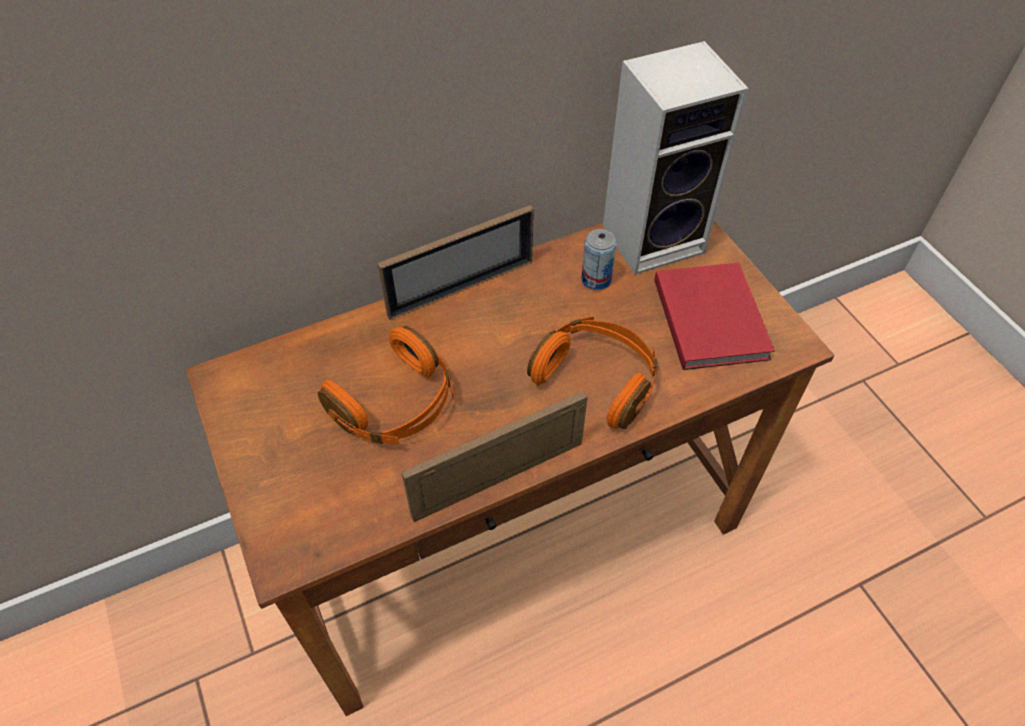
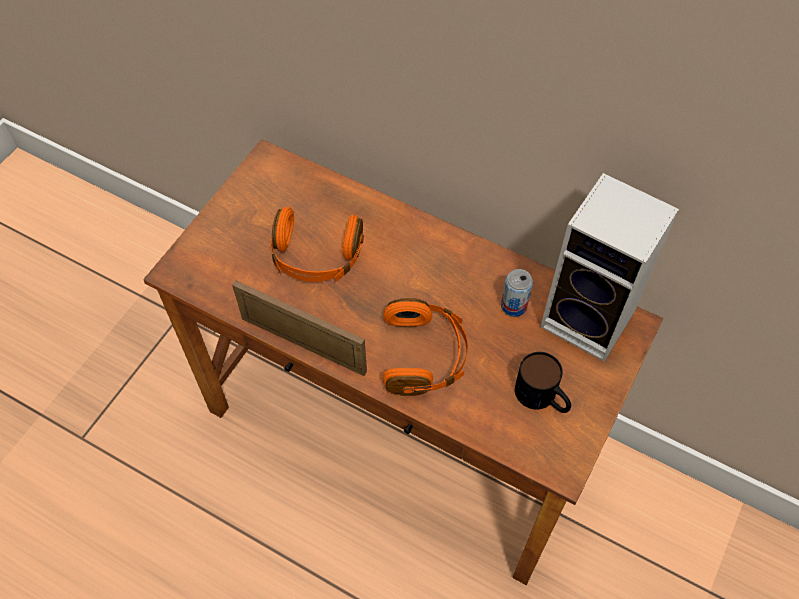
camera: 55 degrees right, 5 degrees up
picture frame [377,205,534,320] -> none
red book [654,263,775,370] -> mug [515,352,571,413]

